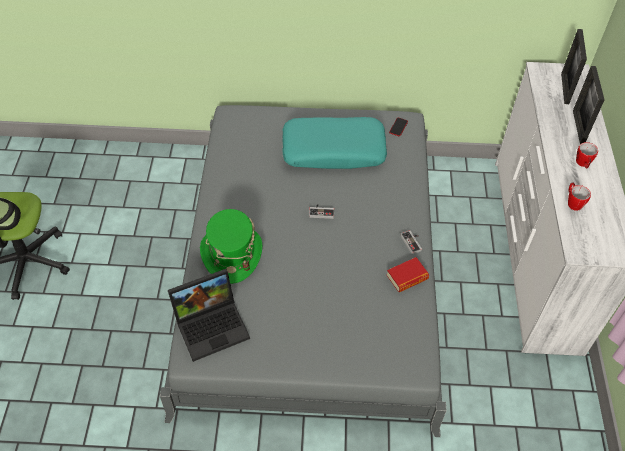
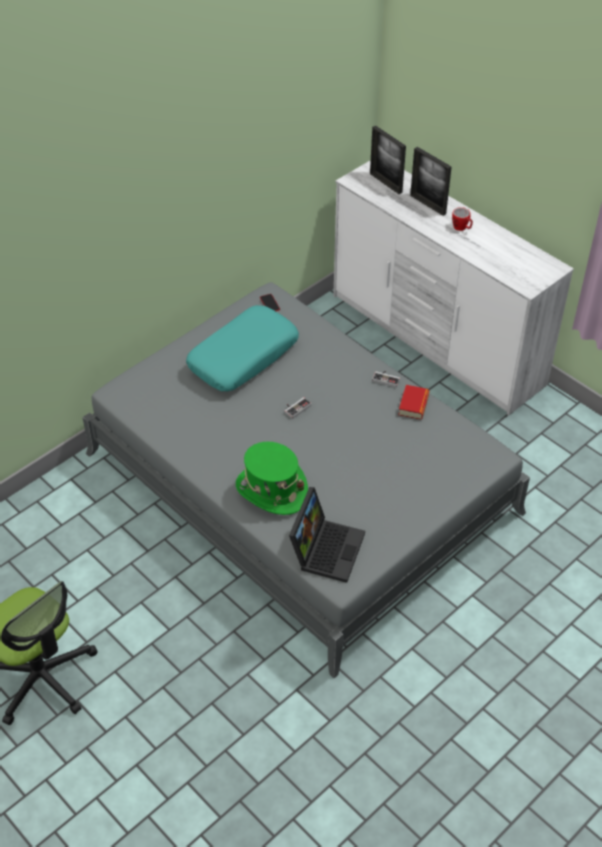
camera: 45 degrees left, 5 degrees down
mug [568,182,591,211] -> none

